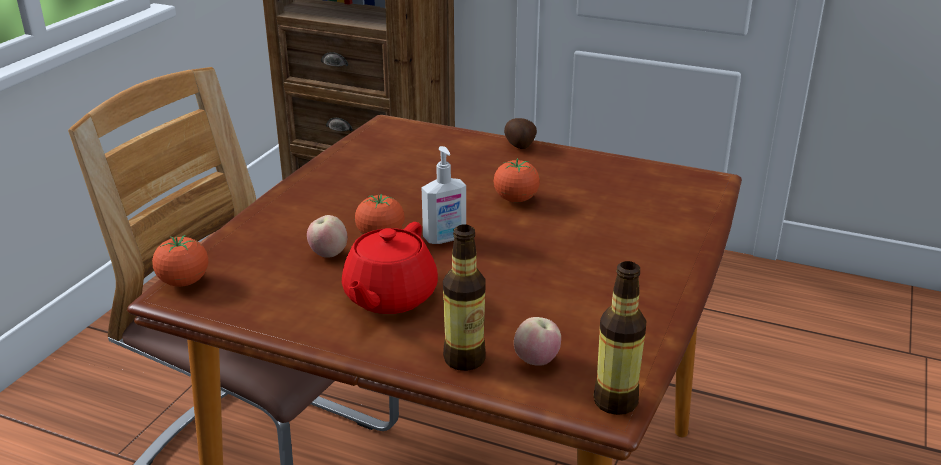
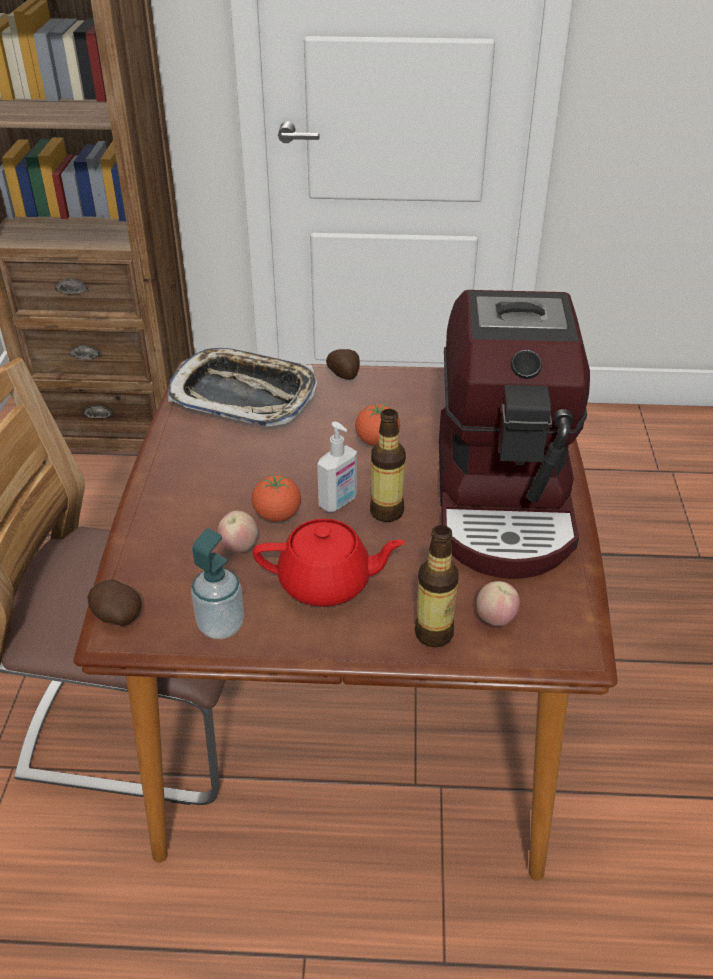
camera: 20 degrees left, 10 degrees up
tomato [152,235,208,287] -> potato [87,580,142,626]
red teapot [342,222,438,314] -> red teapot turned 90 degrees counterclockwise [253,519,405,607]
bottle [593,261,646,415] -> bottle moved to [370,409,406,522]
none -> tray [168,348,317,426]
none -> soap dispenser [191,529,244,639]
none -> coffee machine [439,290,590,579]

